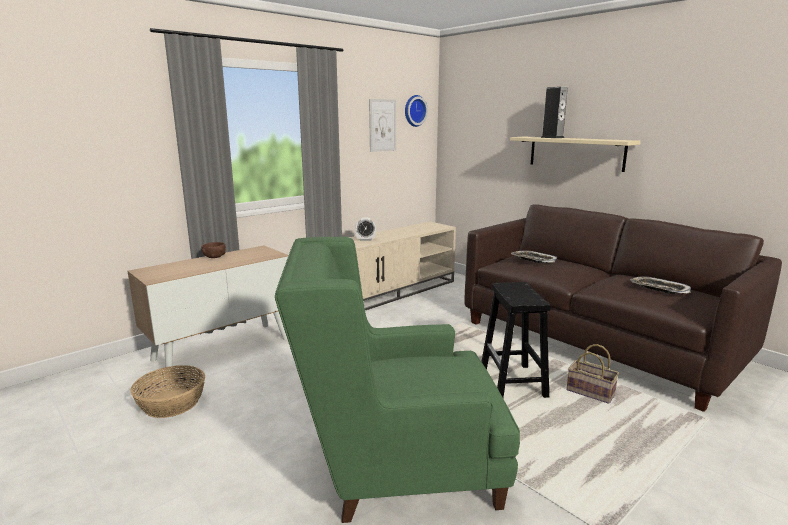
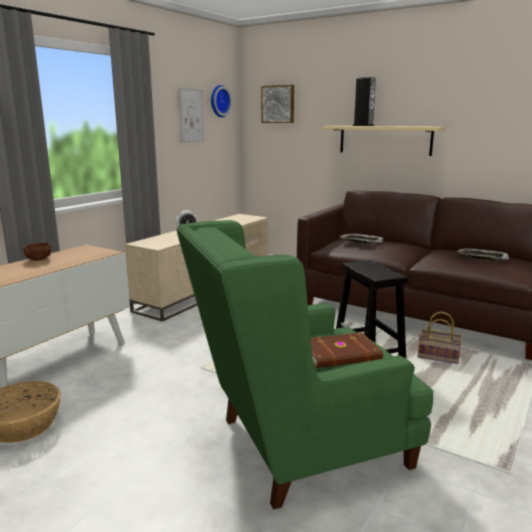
camera: 15 degrees left, 0 degrees up
none -> picture [261,85,294,123]
none -> brown book [311,332,383,368]

